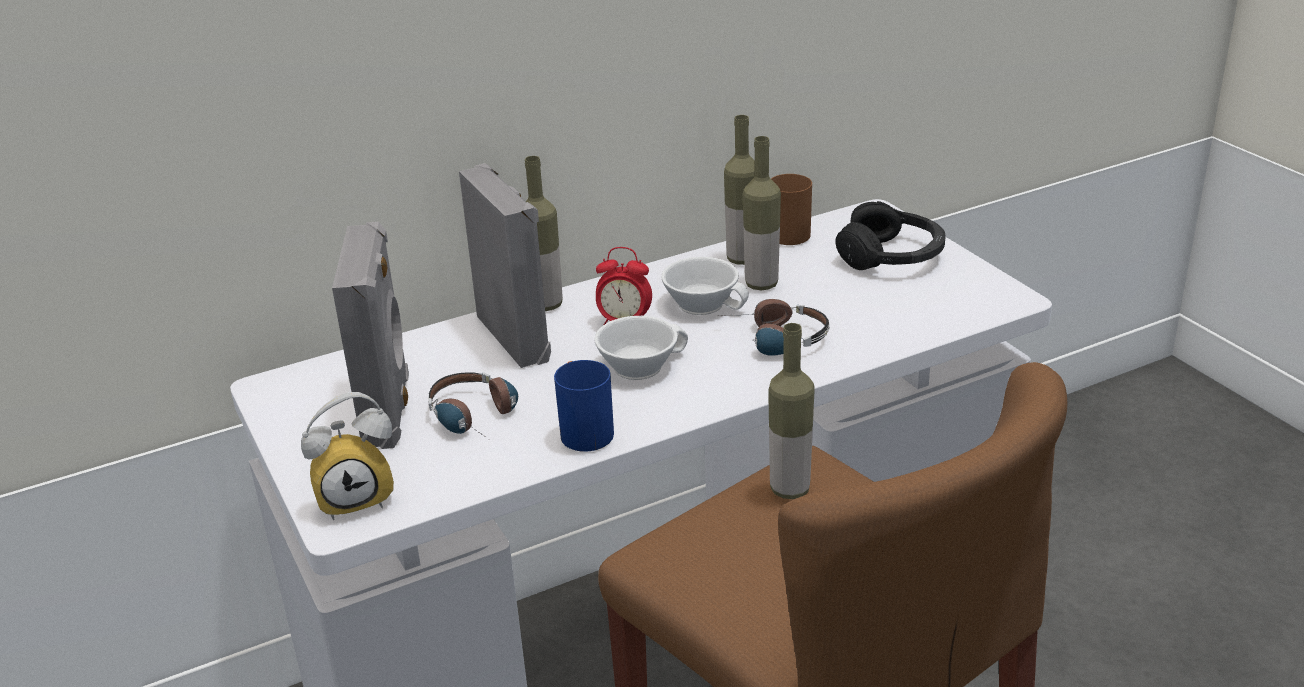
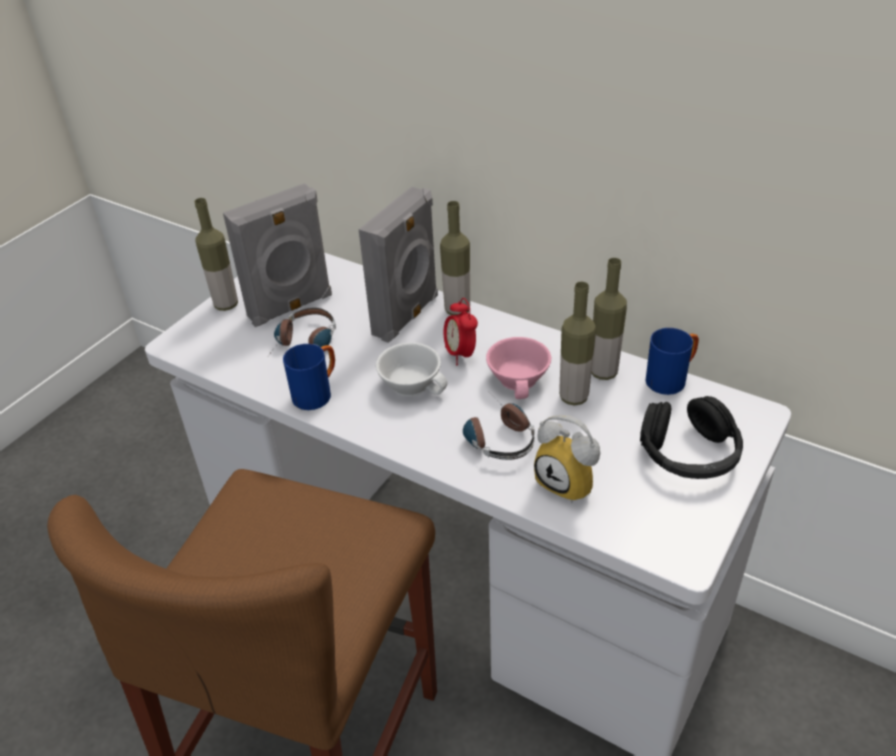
camera: 60 degrees right, 10 degrees up
alarm clock [301,392,394,520] -> alarm clock moved to [534,415,600,503]
white cup [661,257,749,315] -> pink cup [486,337,551,399]
bottle [768,323,815,499] -> bottle moved to [194,198,238,311]
brown mug [771,174,812,245] -> blue mug [646,328,699,395]

